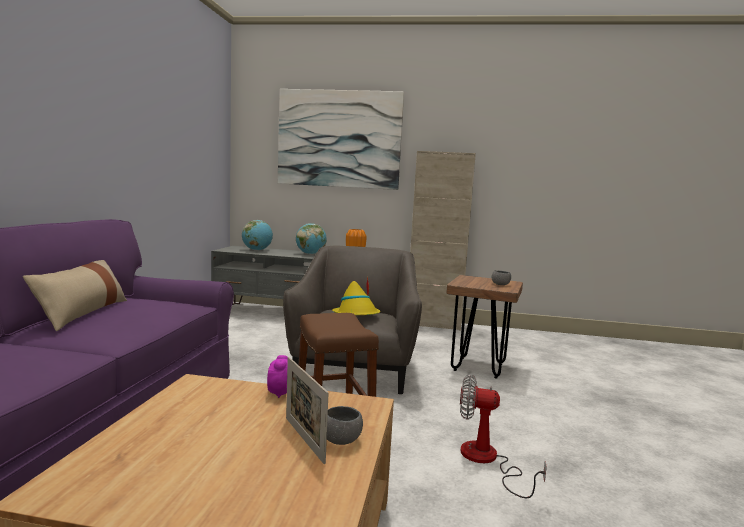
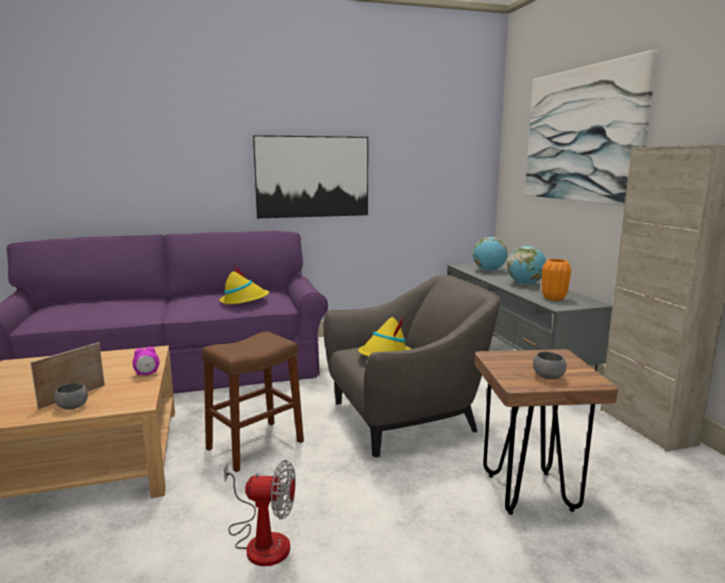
camera: 65 degrees right, 5 degrees up
beige pillow [23,260,127,331] -> none
fan [460,374,547,499] -> fan turned 105 degrees clockwise [224,460,295,566]
none -> yellow hat [220,267,269,304]
none -> picture [253,135,368,218]

